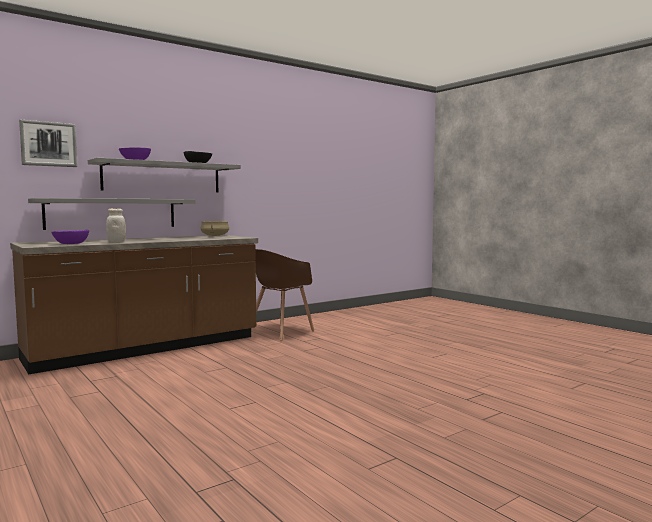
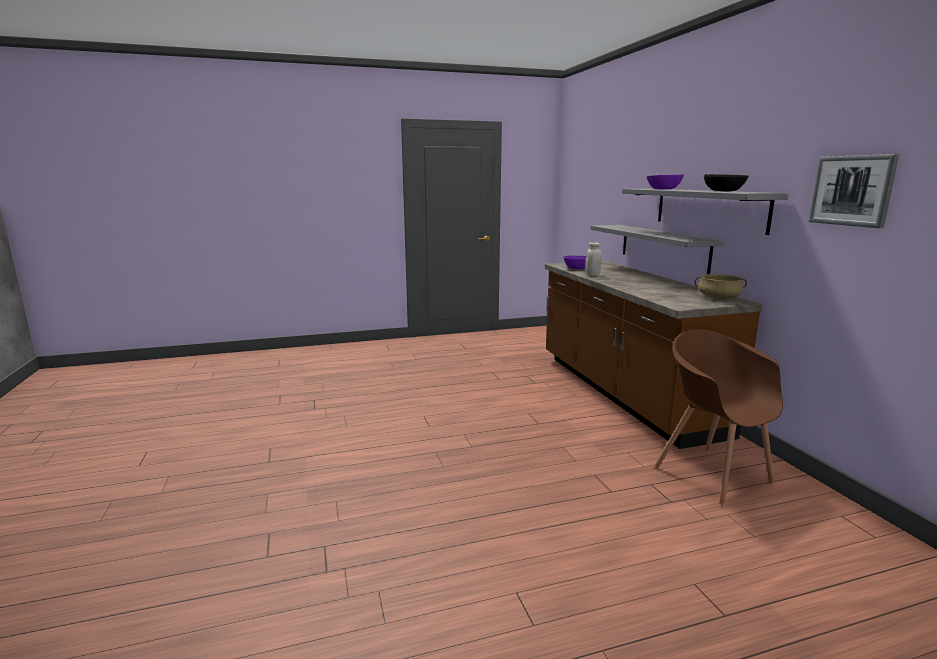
camera: 110 degrees right, 10 degrees up
picture [19,119,78,167] -> picture moved to [808,154,899,228]

